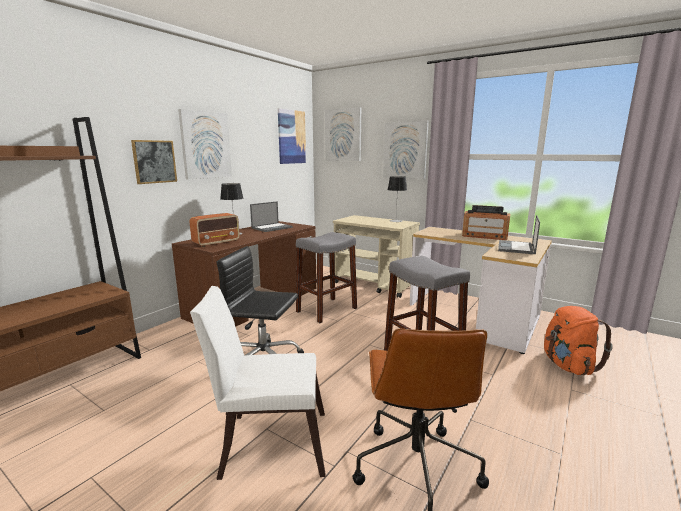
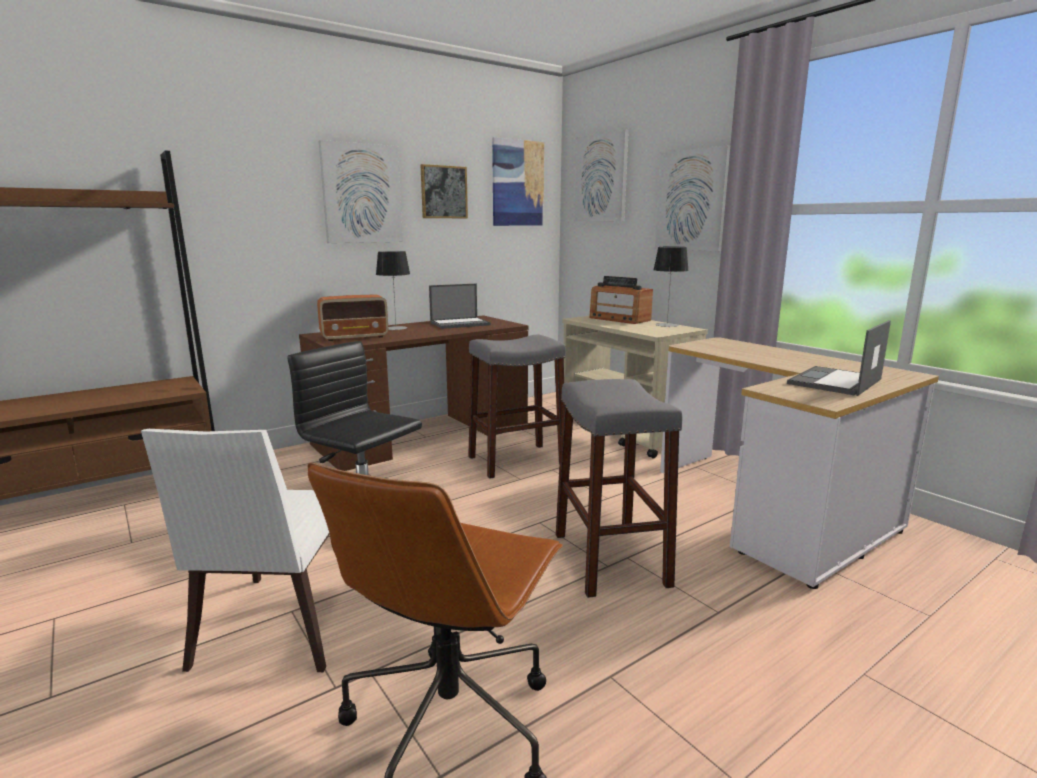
camera: 20 degrees right, 0 degrees up
picture [131,140,177,184] -> picture moved to [420,164,468,218]
white chair [190,286,326,480] -> white chair turned 105 degrees counterclockwise [141,429,330,672]
radio [462,205,510,240] -> radio moved to [589,276,653,324]
orange backpack [544,306,613,375] -> none

